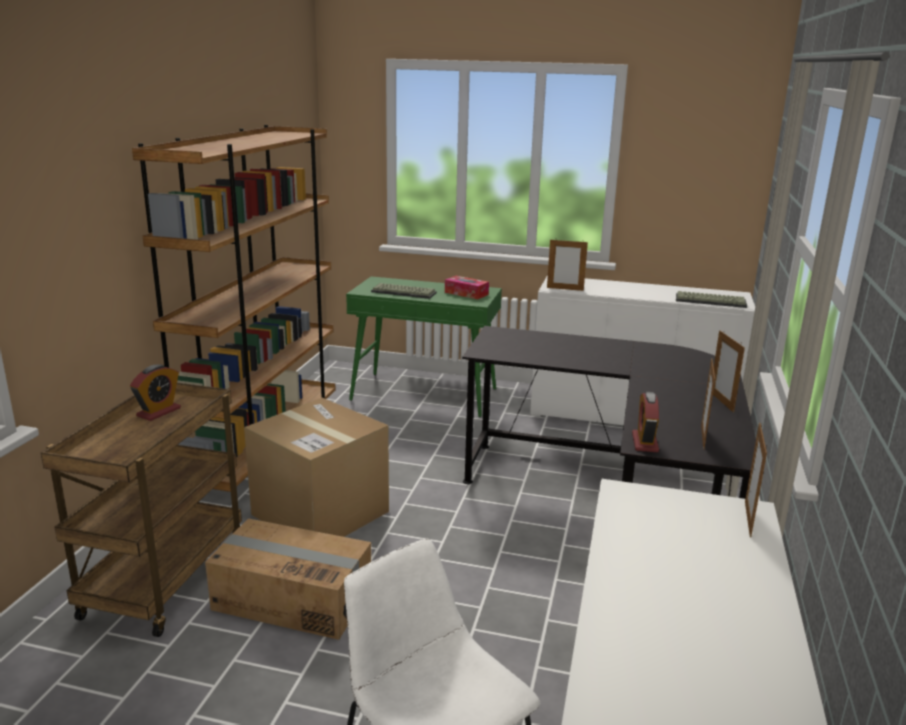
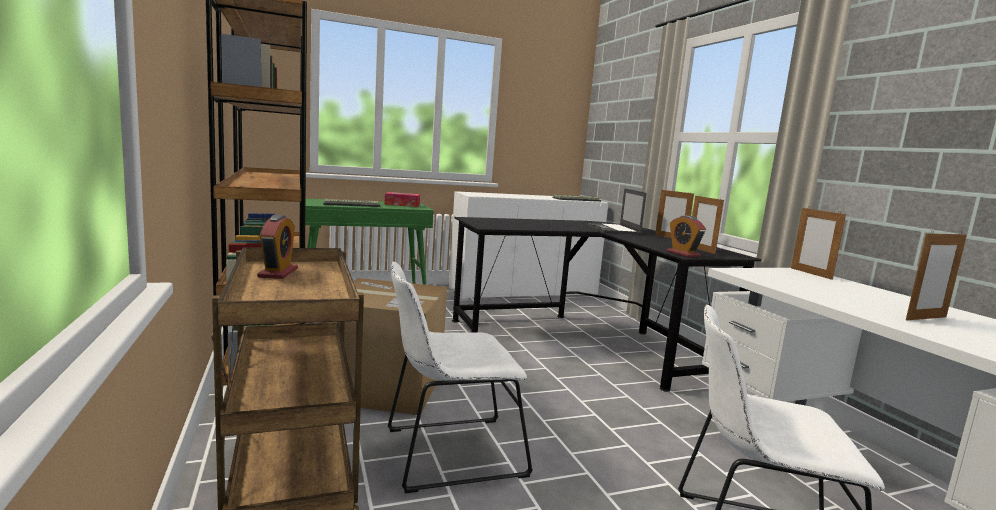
camera: 35 degrees left, 10 degrees down
cardboard box [205,518,371,640] -> white chair [388,261,533,493]
picture frame [547,238,588,291] -> picture frame moved to [906,230,967,320]
none -> laptop [586,188,646,235]

